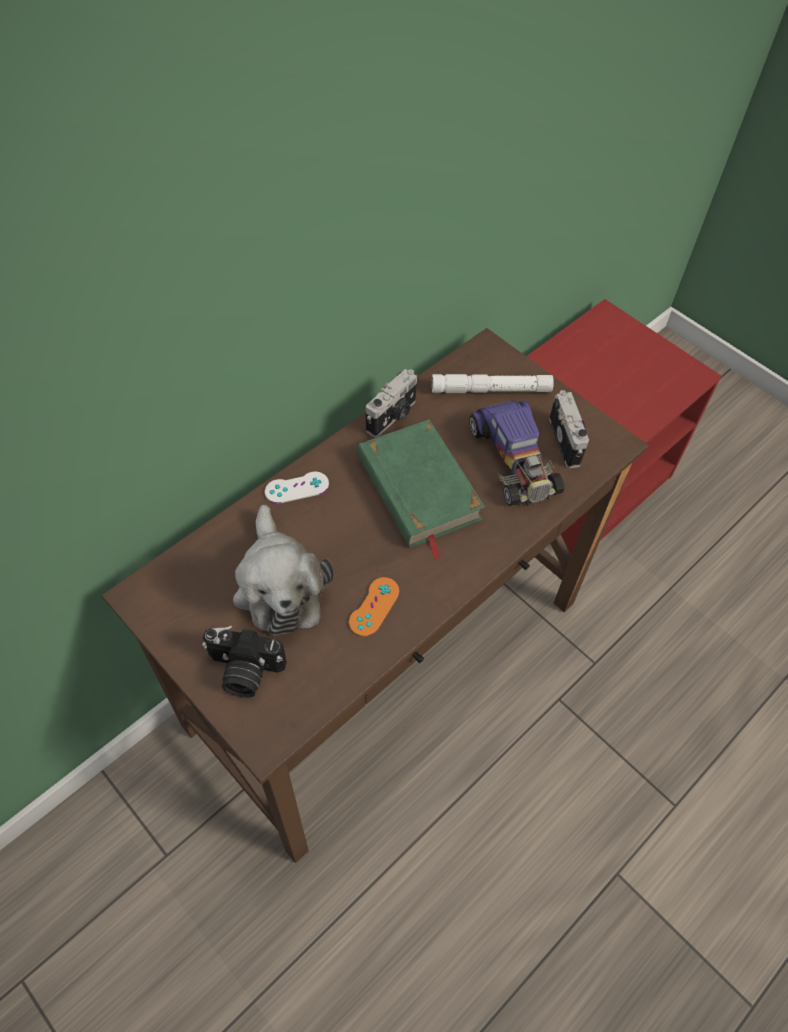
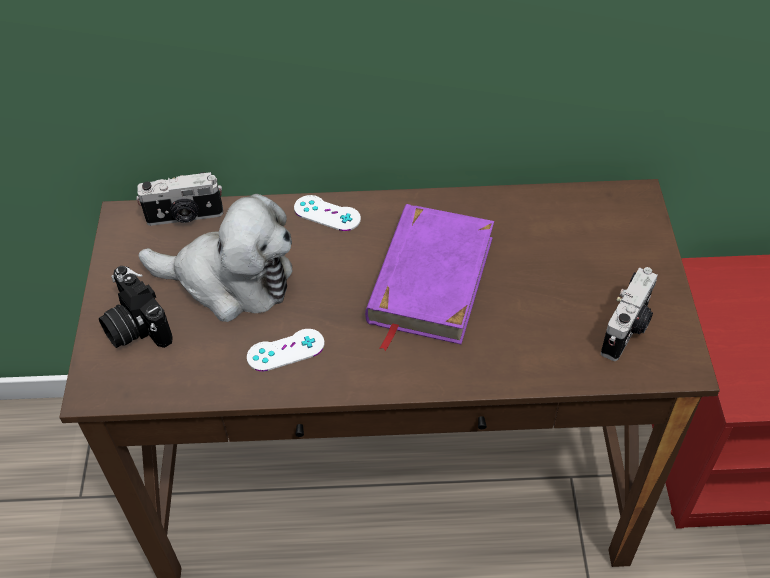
camera: 45 degrees right, 5 degrees down
plush toy [233,505,334,637] -> plush toy turned 105 degrees counterclockwise [138,194,293,322]
orange game controller [349,577,400,637] -> white game controller [247,329,325,372]
green book [357,419,485,560] -> purple book [365,204,494,351]
camera [366,369,417,438] -> camera moved to [137,172,223,226]
white flashlight [432,374,554,393] -> none
toy car [469,400,564,506] -> none

